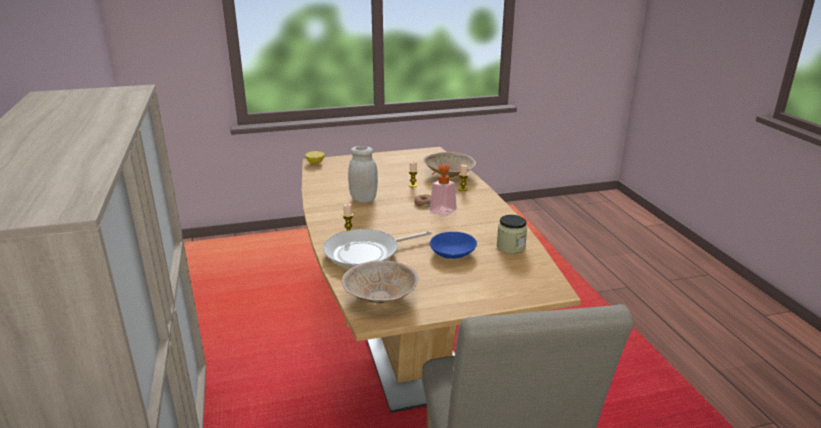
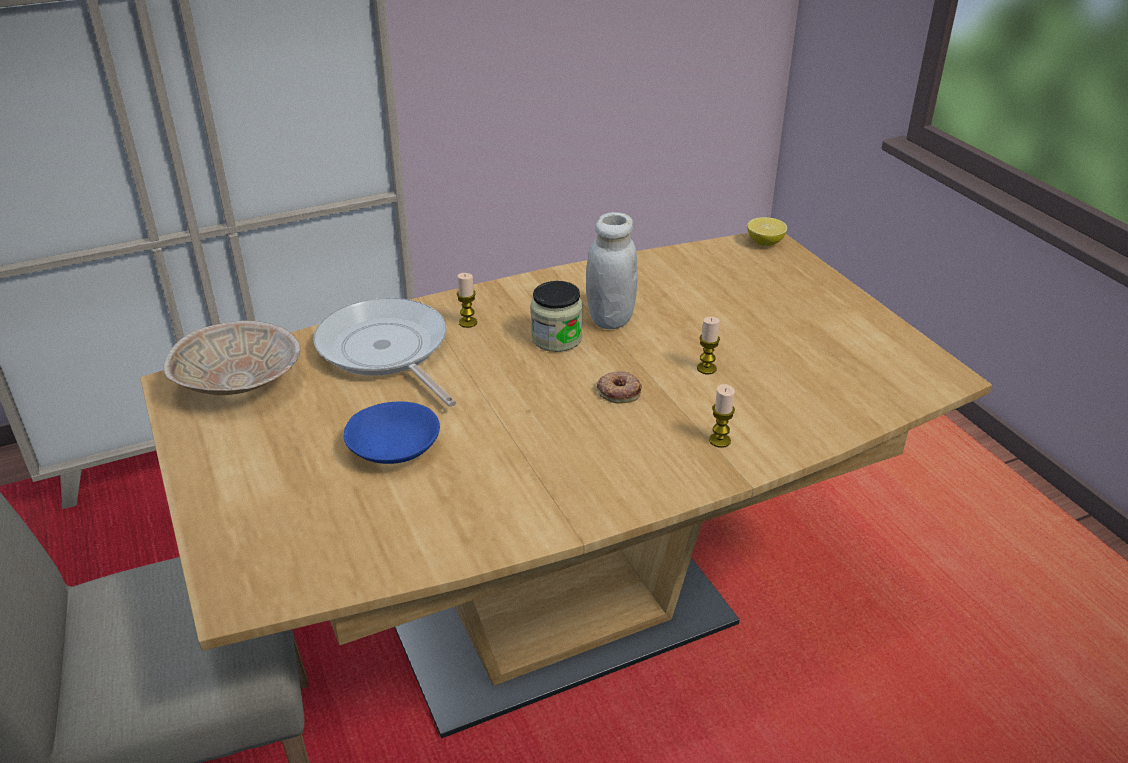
camera: 80 degrees right, 10 degrees up
beige bowl [423,152,477,177] -> none
soap dispenser [429,164,457,216] -> none
jar [497,215,527,254] -> jar moved to [530,281,583,352]

